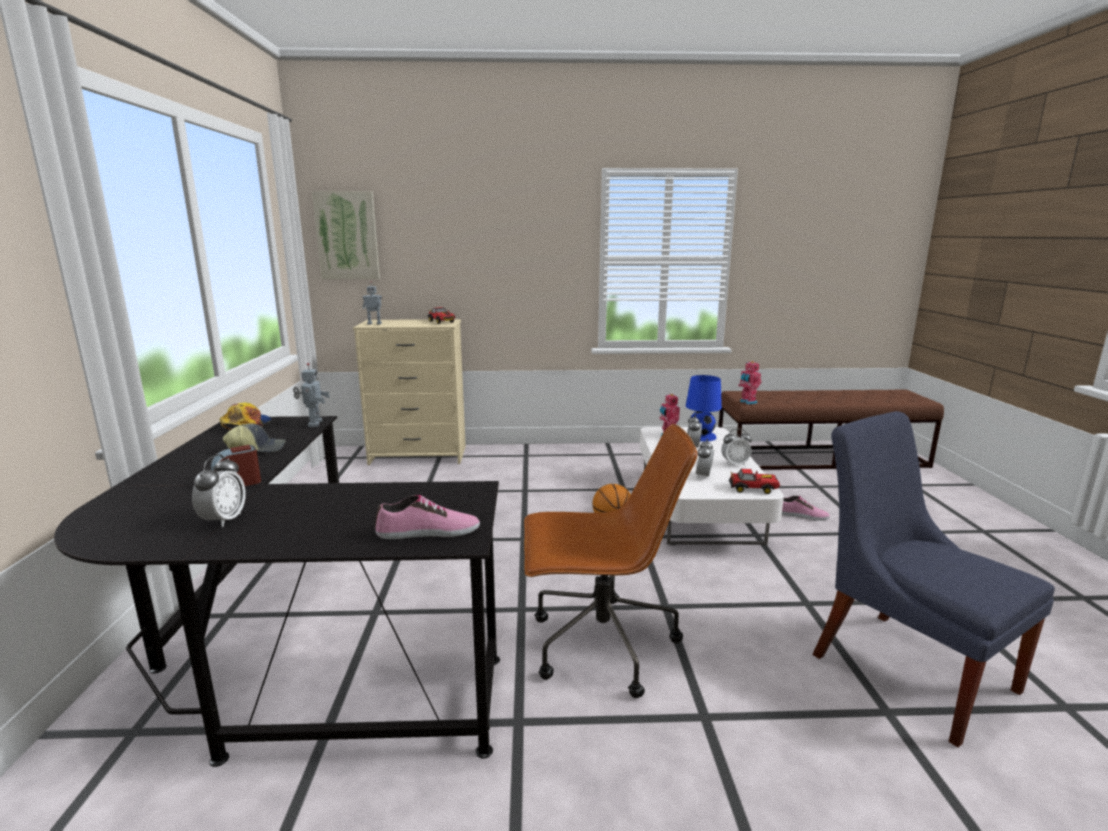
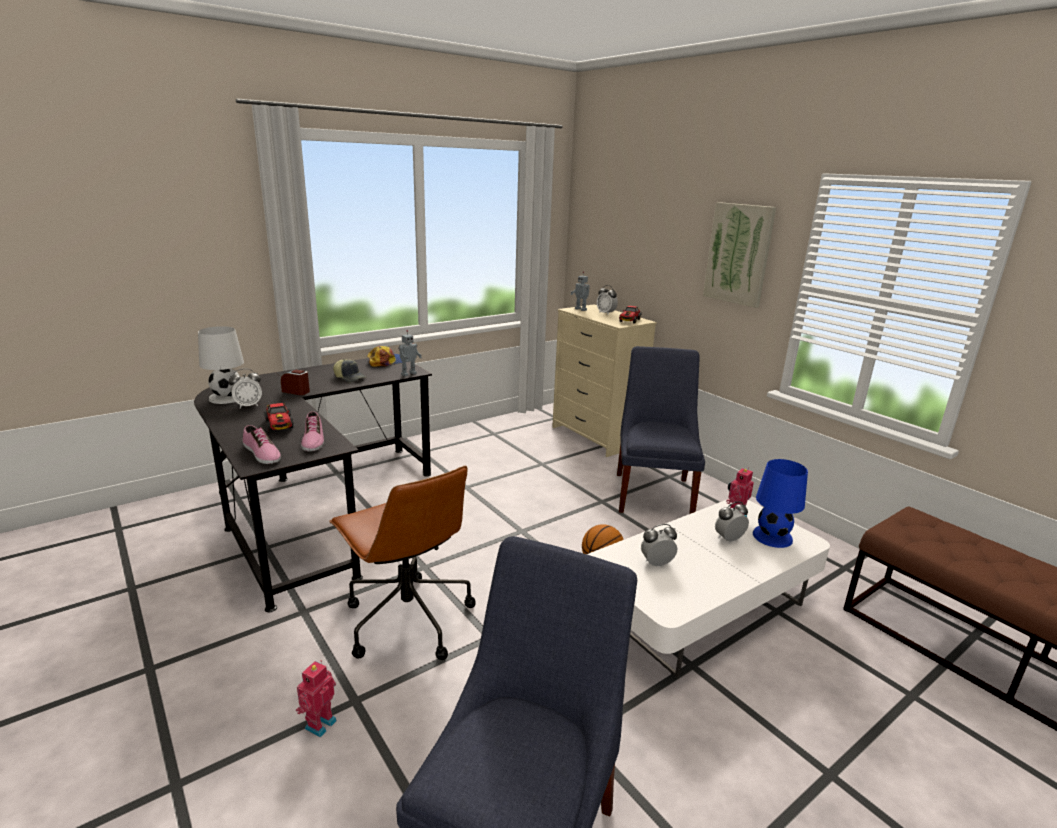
camera: 55 degrees right, 5 degrees up
picture [312,191,380,279] -> picture moved to [703,202,776,308]
alarm clock [721,429,752,466] -> alarm clock moved to [597,285,618,314]
toy car [729,469,780,494] -> toy car moved to [263,403,293,431]
toy robot [738,361,762,405] -> toy robot moved to [296,660,337,738]
shoe [782,496,830,521] -> shoe moved to [301,411,324,451]
none -> white table lamp [198,326,244,404]
none -> blue chair [617,346,705,514]

